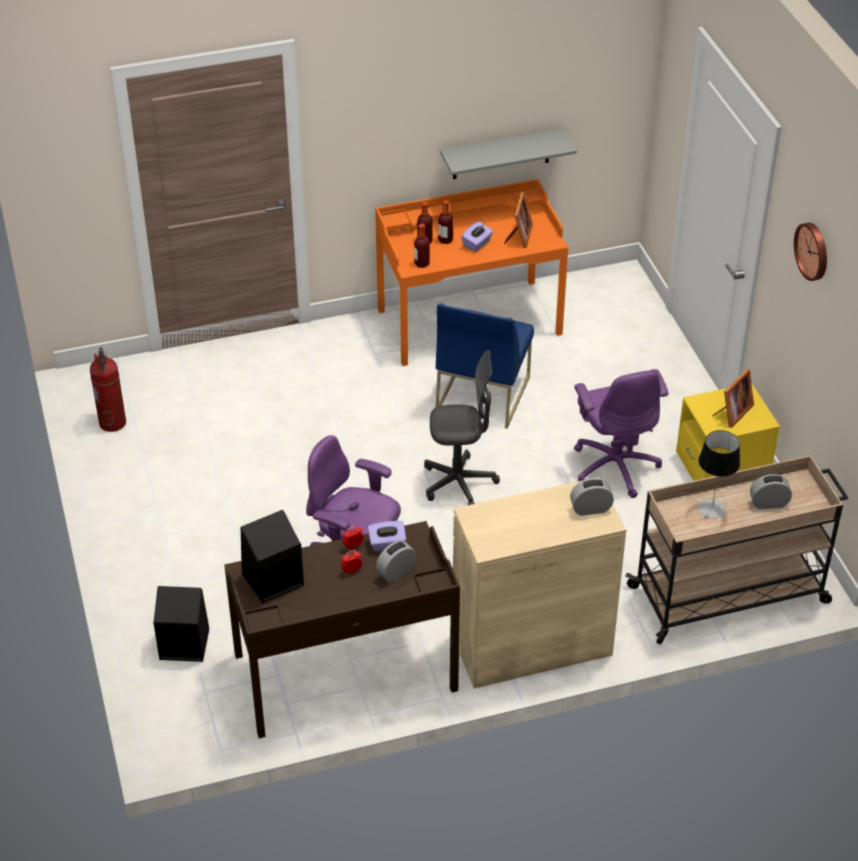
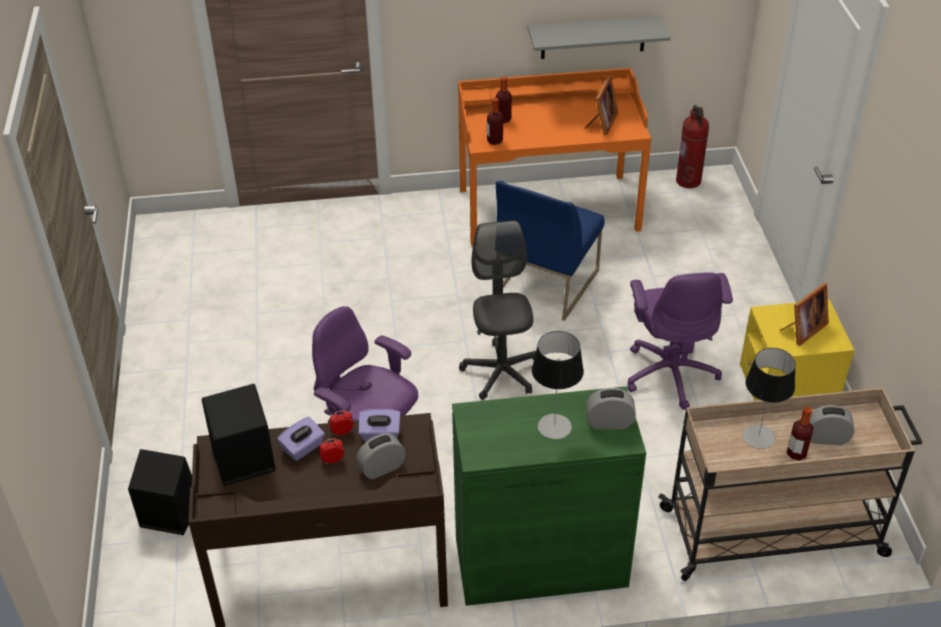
camera: 10 degrees right, 0 degrees up
fire extinguisher [90,348,126,432] -> fire extinguisher moved to [676,105,709,188]
grey office chair [424,350,500,505] -> grey office chair turned 105 degrees counterclockwise [459,220,536,400]
bottle [438,200,453,244] -> bottle moved to [787,407,814,461]
beige cabinet [453,477,626,689] -> green cabinet [452,386,646,606]
purple tissue box [461,221,493,252] -> purple tissue box moved to [277,417,325,461]
wall clock [794,223,827,281] -> none
none -> table lamp [532,331,584,439]

